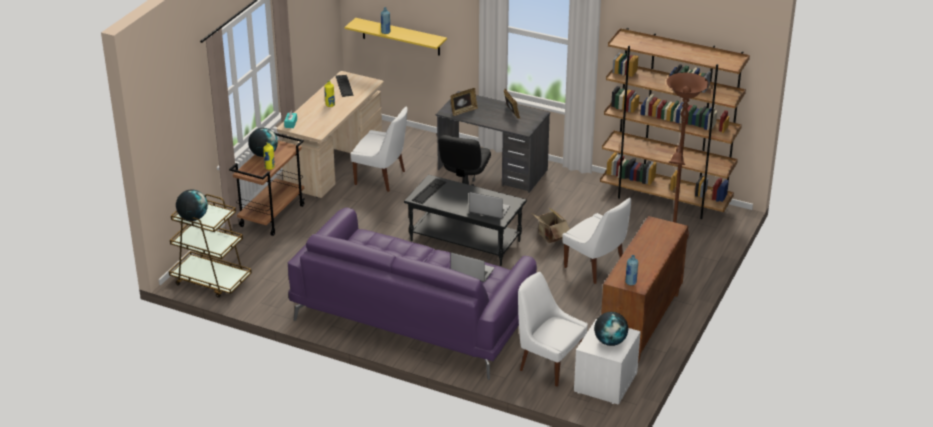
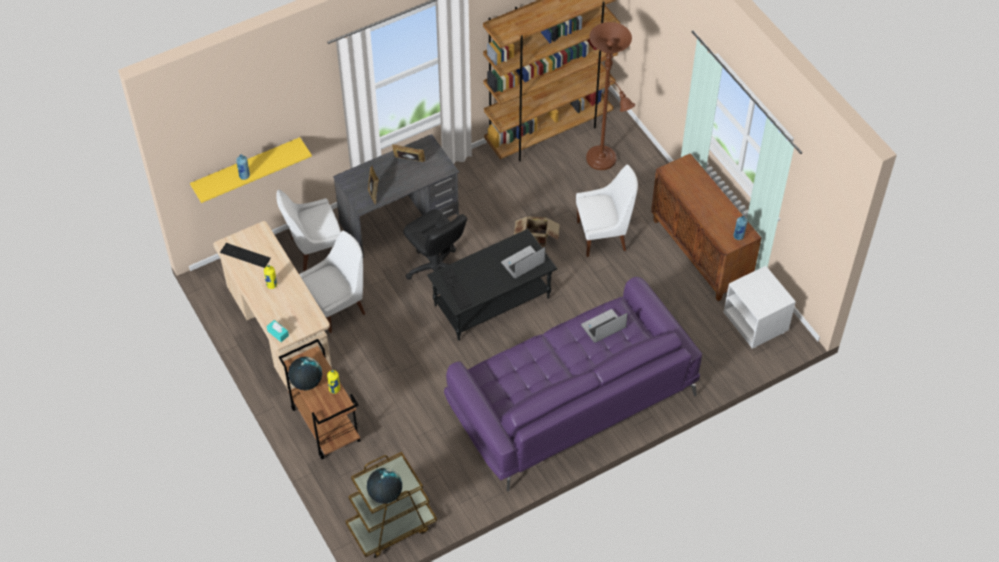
camera: 55 degrees left, 20 degrees up
white chair [518,272,588,387] -> white chair moved to [276,189,341,271]
globe [594,312,628,346] -> none

